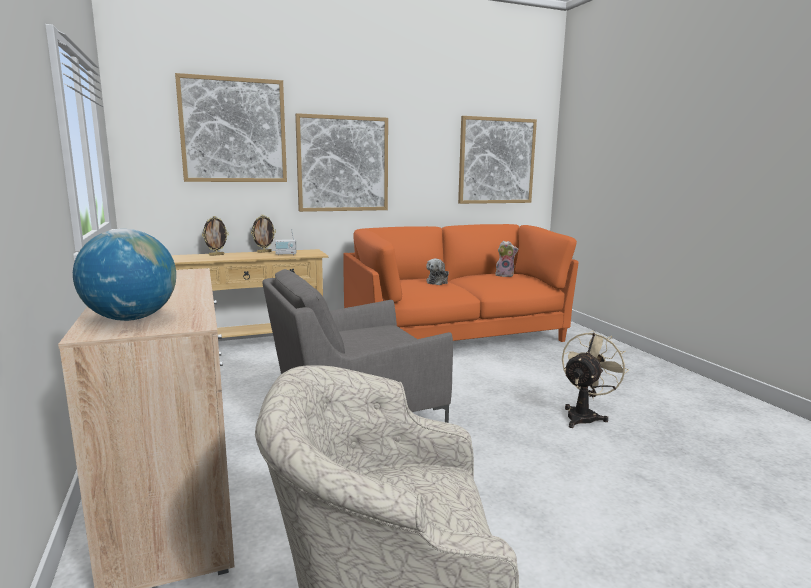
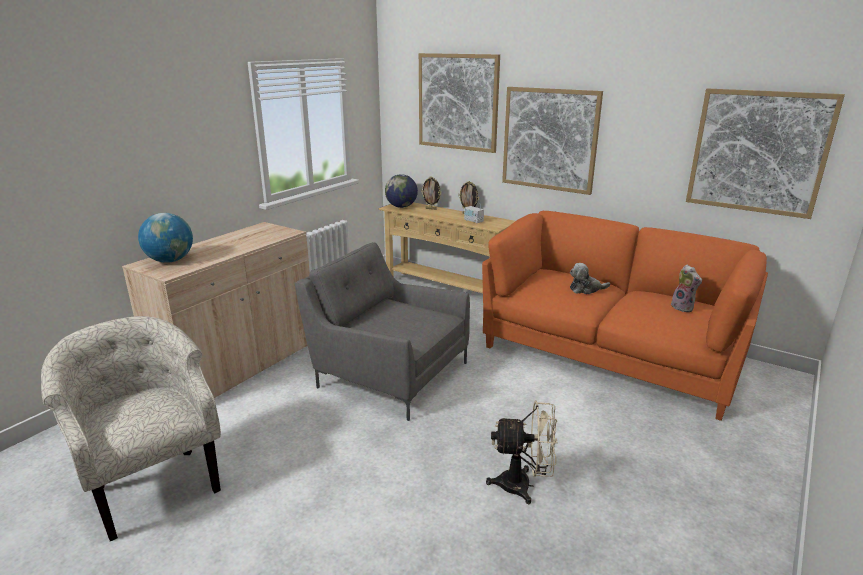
camera: 55 degrees right, 10 degrees up
none -> globe [385,174,418,208]

